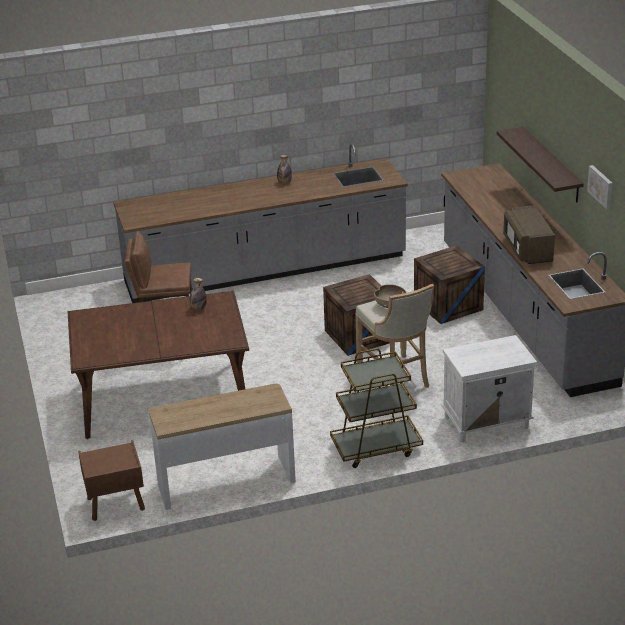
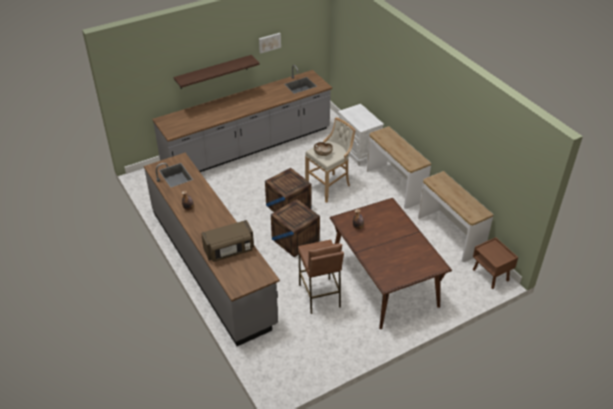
camera: 105 degrees left, 10 degrees up
brown cart [330,348,423,468] -> console table [367,126,431,209]
crate [414,245,485,324] -> crate moved to [271,199,320,257]
brown microwave [503,205,555,264] -> brown microwave moved to [201,220,254,262]

